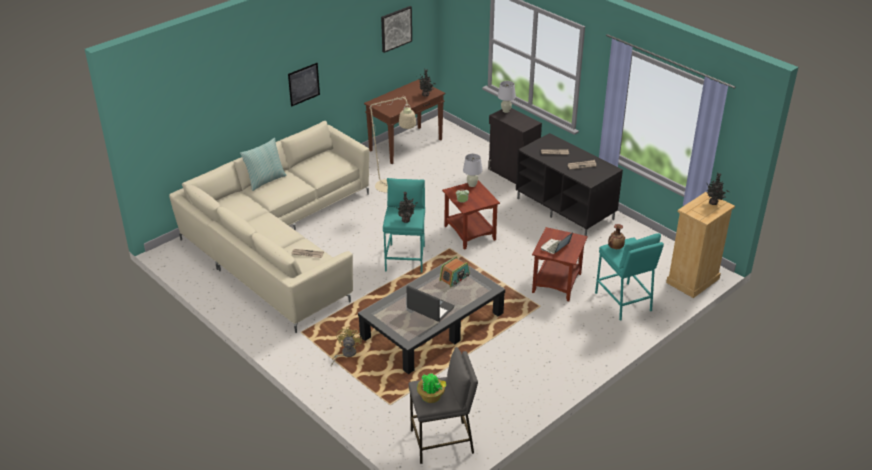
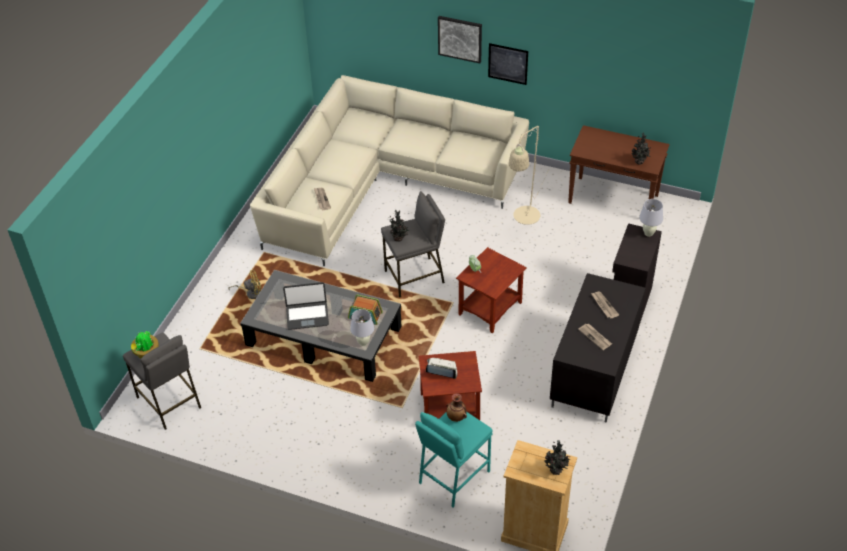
camera: 65 degrees right, 10 degrees up
pillow [240,138,287,191] -> none
picture [381,6,412,53] -> picture moved to [438,16,482,63]
turquoise stool [383,178,425,272] -> grey stool [381,191,445,298]
laptop [406,286,454,322] -> laptop turned 75 degrees clockwise [283,282,329,330]
white table lamp [463,154,483,187] -> white table lamp moved to [350,309,374,346]

